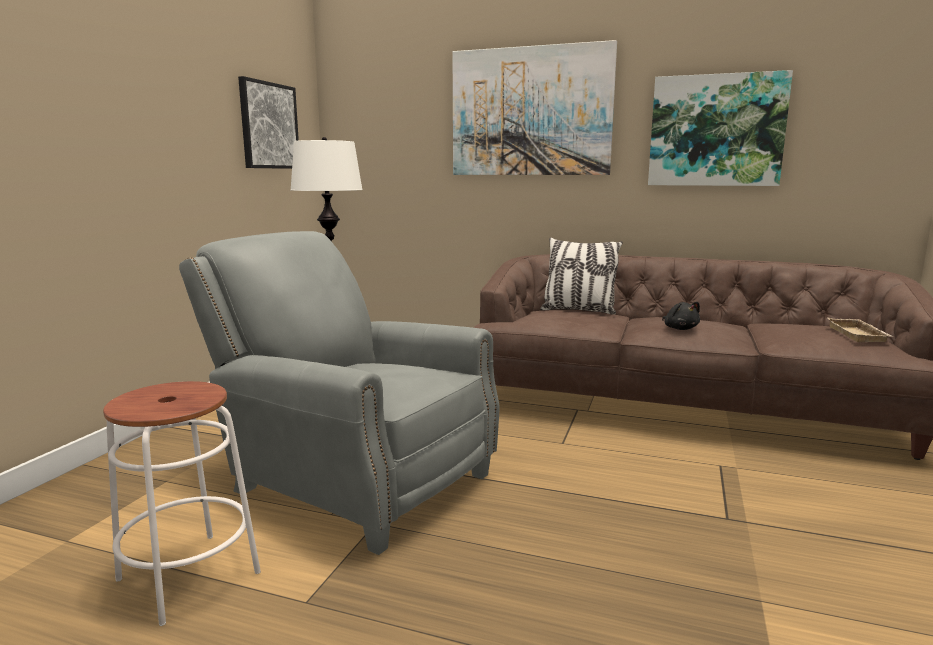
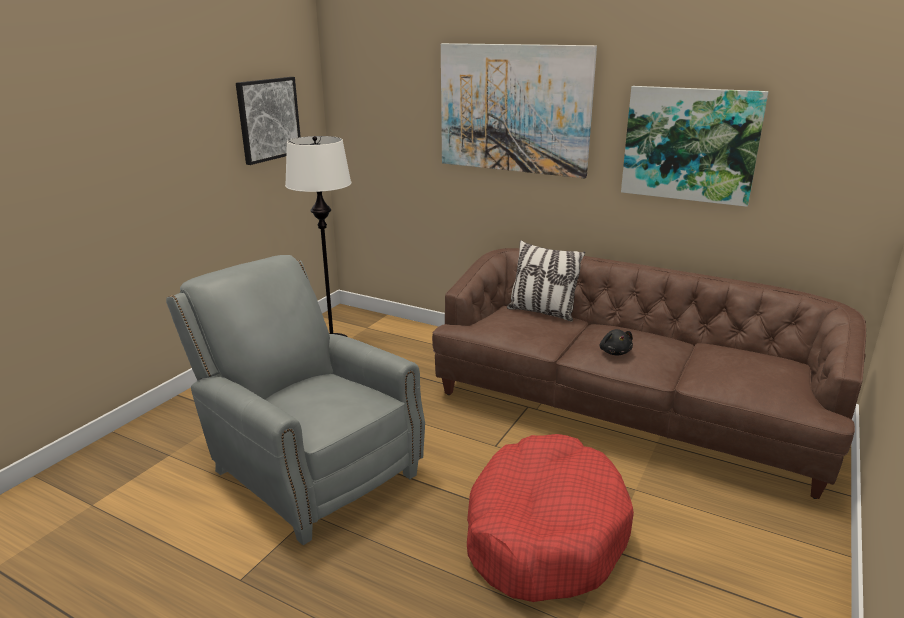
camera: 10 degrees right, 10 degrees up
white stool [103,381,261,626] -> none
beige tray [828,318,894,342] -> none
none -> red dog bed [467,434,634,602]

